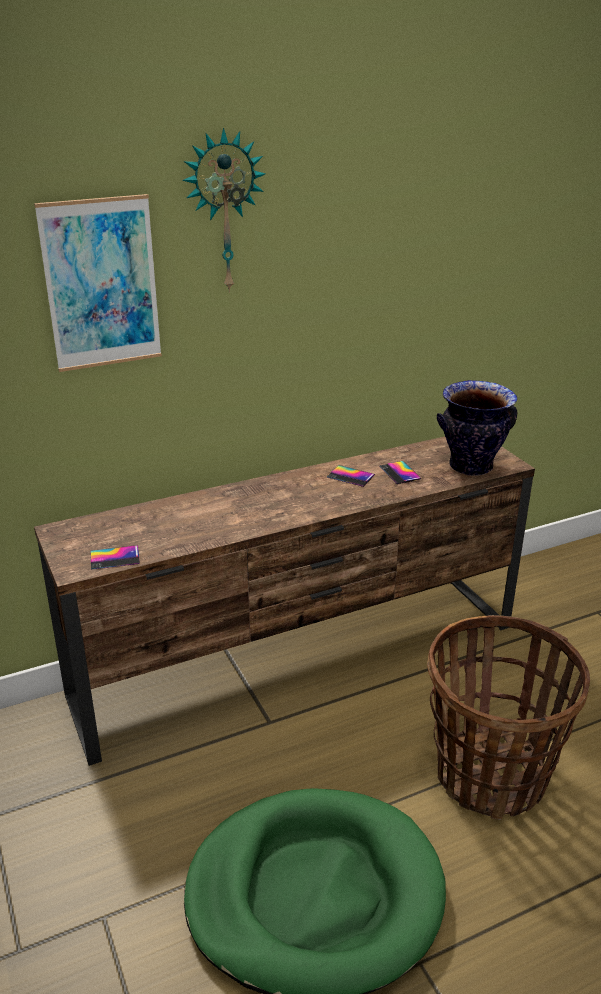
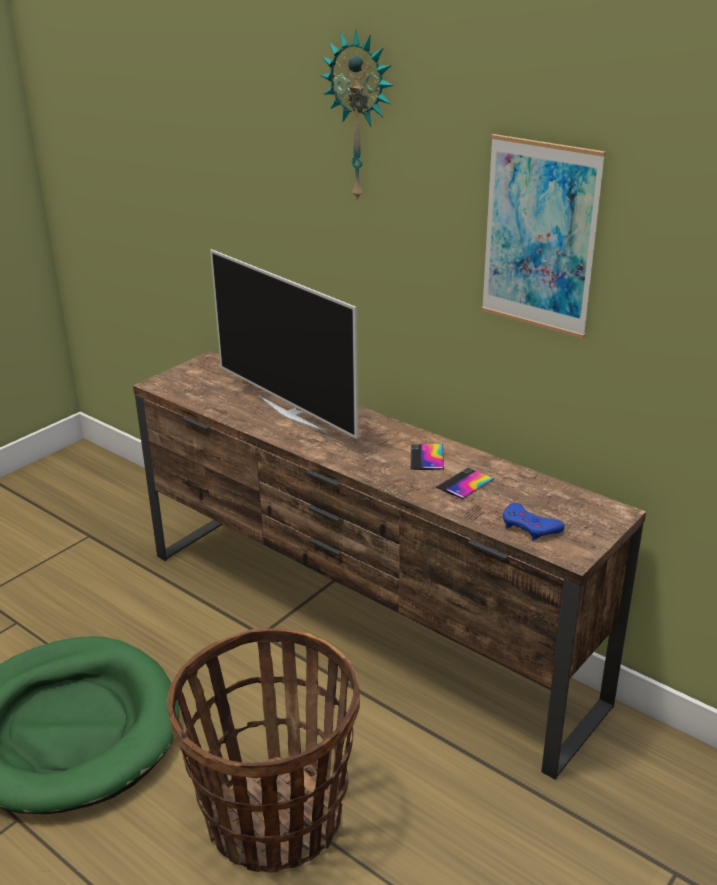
camera: 65 degrees right, 0 degrees up
picture [34,194,162,372] -> picture moved to [481,134,606,338]
phone [91,545,140,570] -> none
vase [437,380,517,476] -> blue game controller [503,503,565,541]
none -> television [210,249,358,439]

